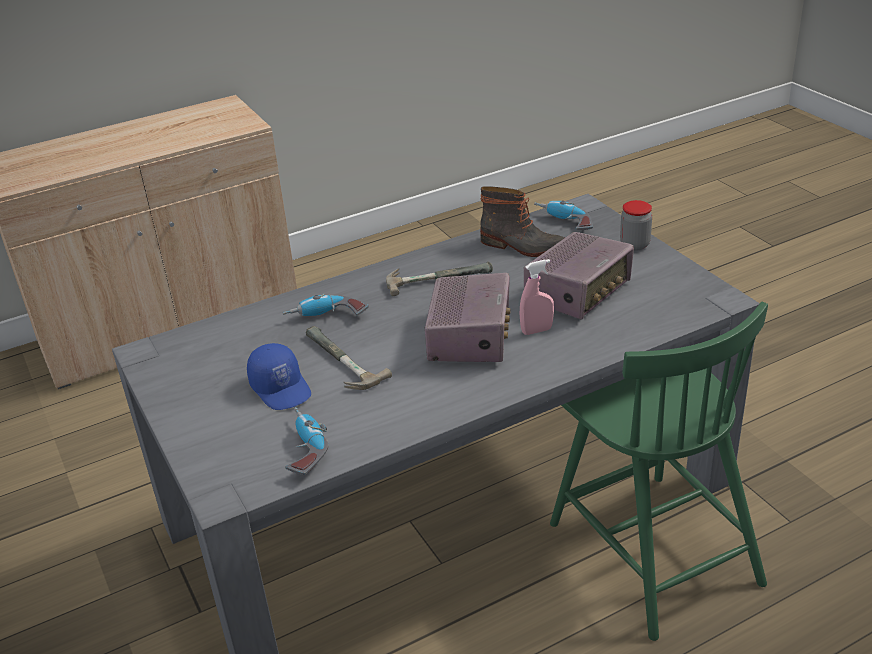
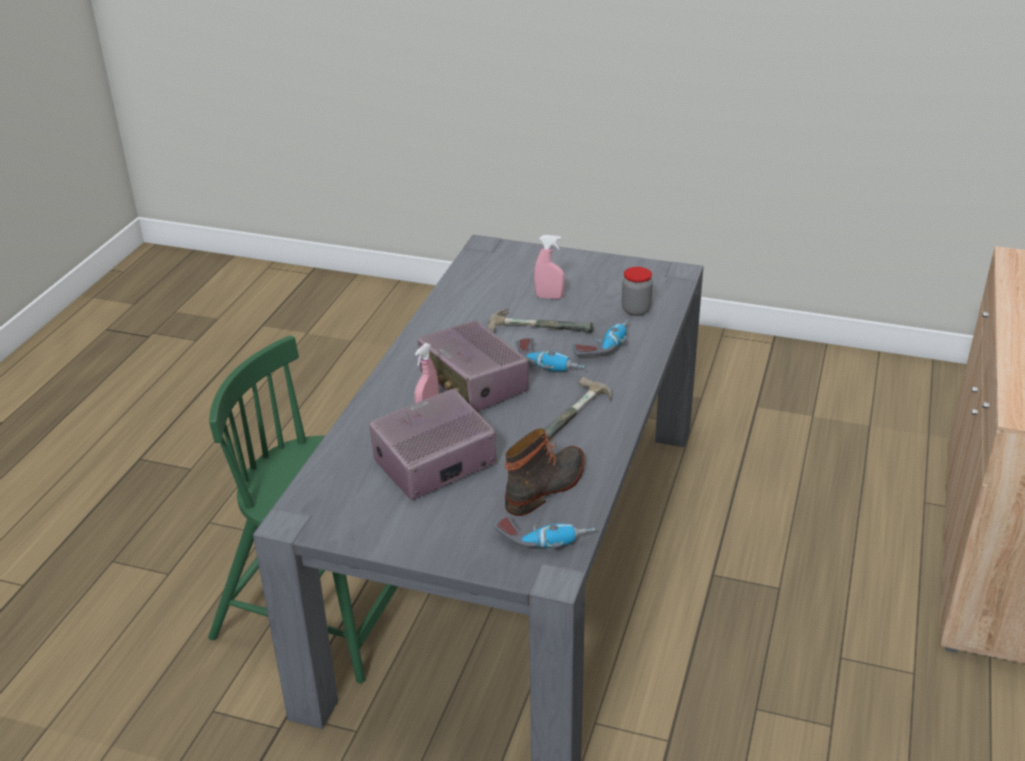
camera: 135 degrees right, 0 degrees up
blue cap [247,343,311,410] -> pink spray bottle [534,235,565,299]
power drill [285,407,328,475] -> power drill moved to [516,338,586,371]
boot [480,186,564,257] -> boot turned 150 degrees clockwise [505,428,585,516]
radio [524,232,634,320] -> radio turned 60 degrees clockwise [369,389,497,500]
jar [620,200,652,250] -> jar moved to [622,267,653,316]

